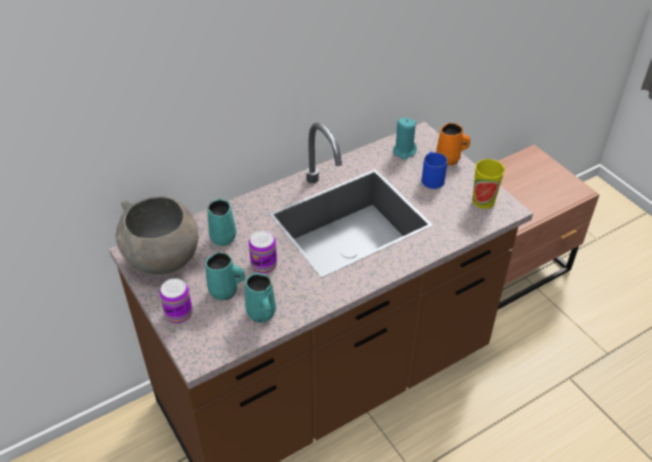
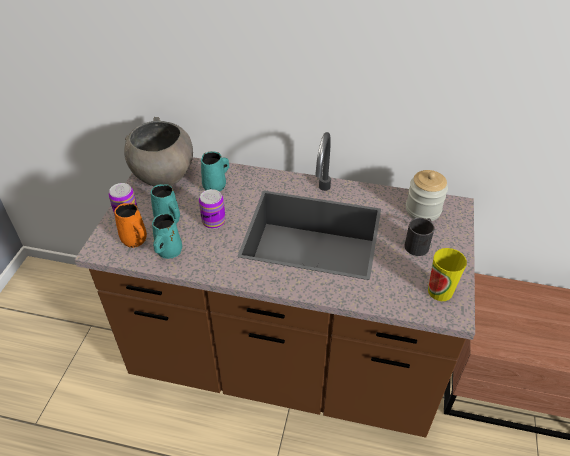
camera: 45 degrees right, 0 degrees up
turquoise candle [393,117,417,160] -> jar [406,170,448,221]
blue mug [422,151,448,189] -> black mug [404,218,435,256]
orange mug [436,123,470,165] -> orange mug moved to [114,203,147,248]

